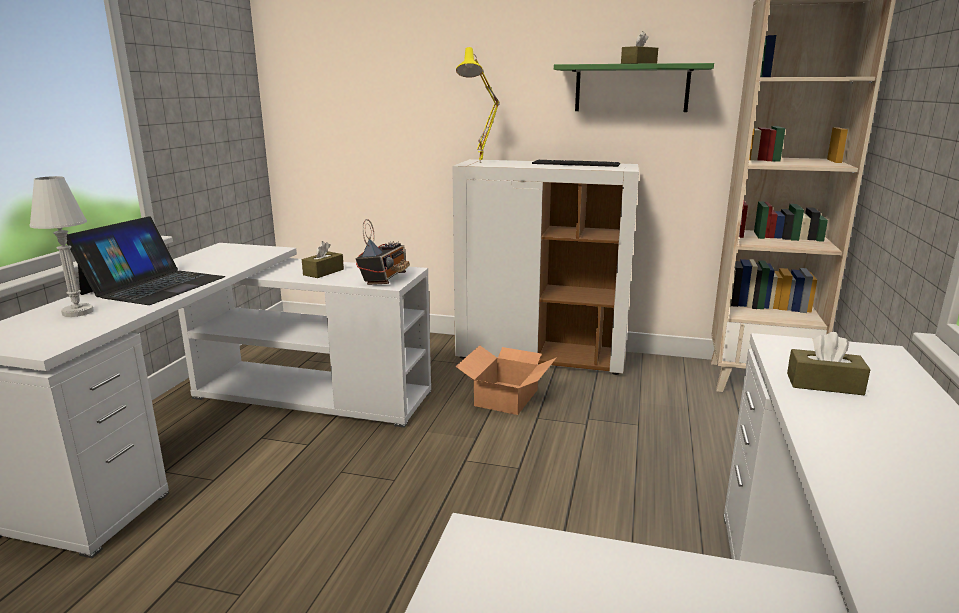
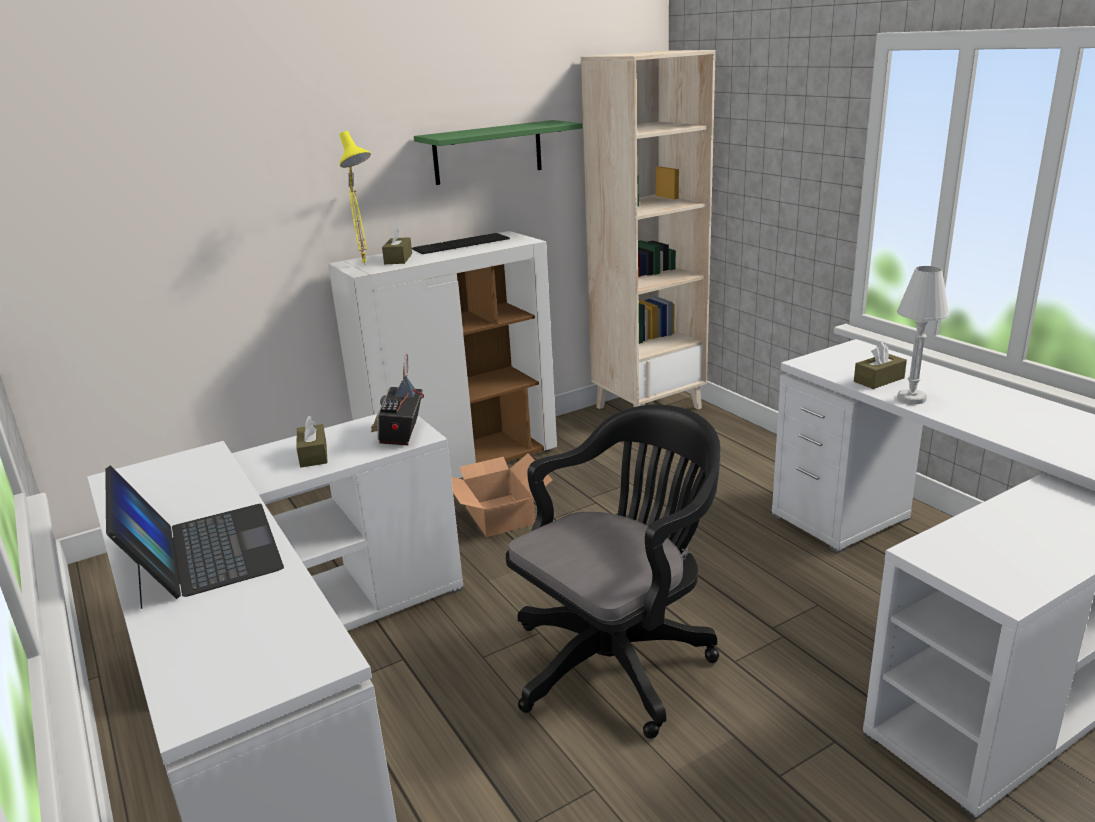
camera: 45 degrees left, 5 degrees up
white table lamp [29,176,94,317] -> white table lamp moved to [897,266,949,404]
radio [356,219,410,285] -> radio turned 150 degrees counterclockwise [371,353,424,446]
brown tissue box [621,31,658,64] -> brown tissue box moved to [382,225,412,264]
none -> black office chair [506,405,721,739]

